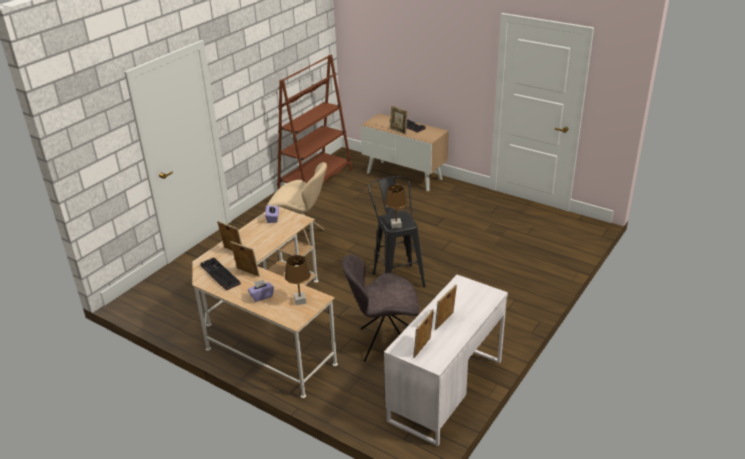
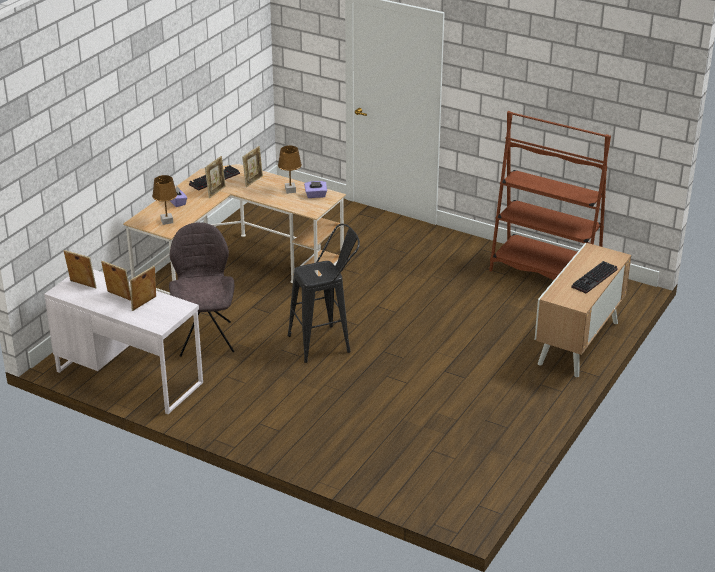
camera: 85 degrees right, 0 degrees up
beige chair [267,162,327,252] -> none
brown table lamp [385,185,407,229] -> brown table lamp moved to [278,146,302,194]
picture frame [390,105,408,135] -> picture frame moved to [130,266,156,311]

